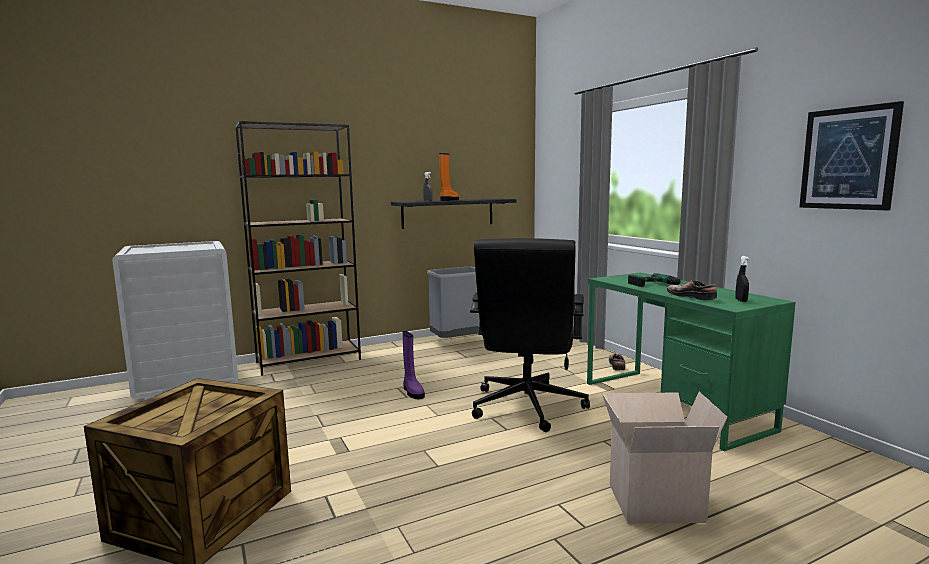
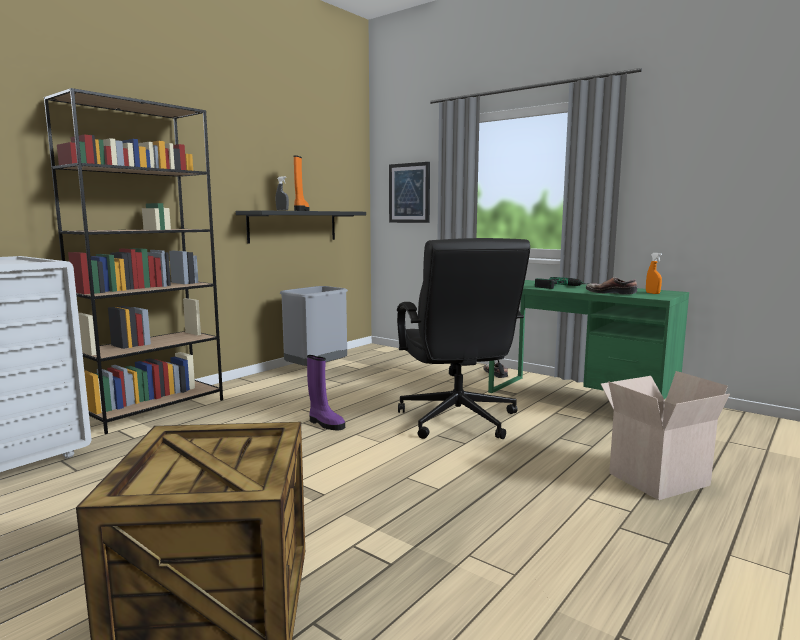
camera: 25 degrees left, 0 degrees up
black spray bottle [735,256,749,302] -> orange spray bottle [646,253,662,294]
picture [799,101,904,210] -> picture moved to [389,162,430,223]

